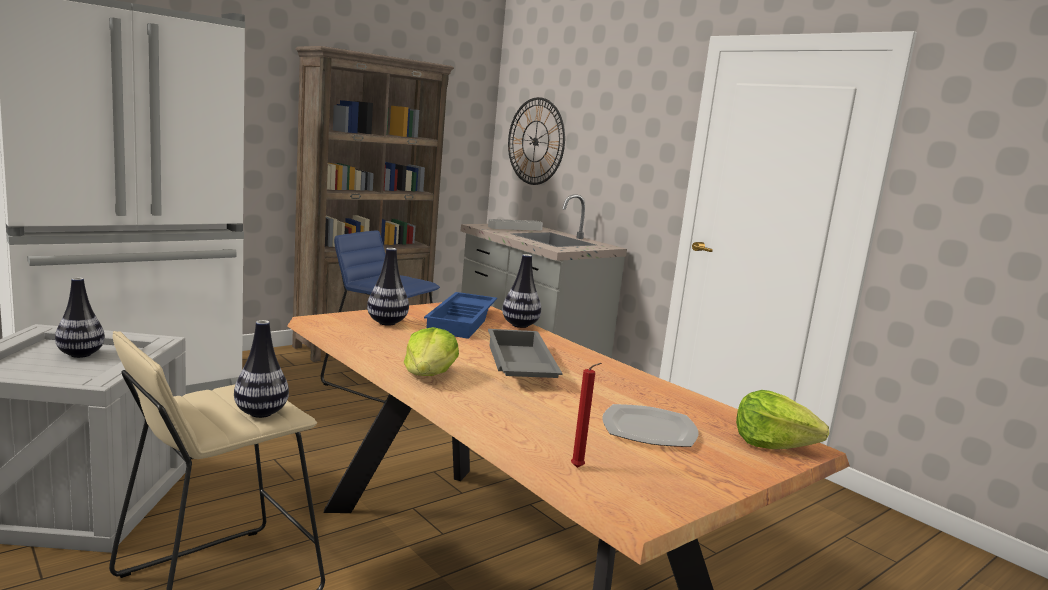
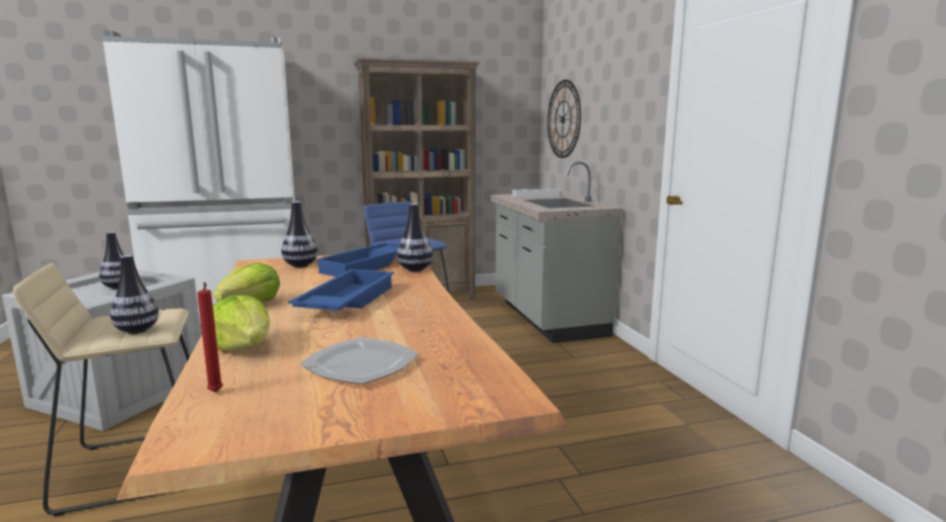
camera: 25 degrees right, 0 degrees up
grey tray [488,329,563,378] -> blue tray [288,269,394,311]
lettuce [736,390,829,449] -> lettuce moved to [213,295,270,351]

